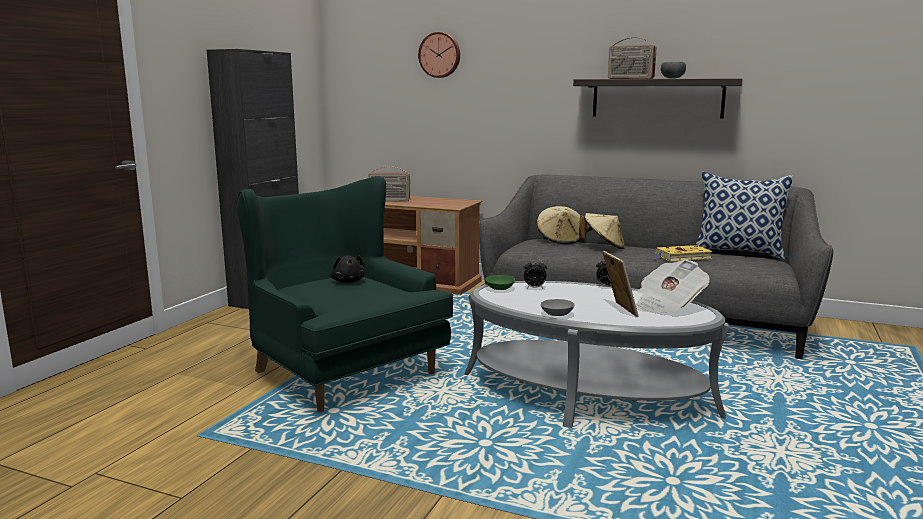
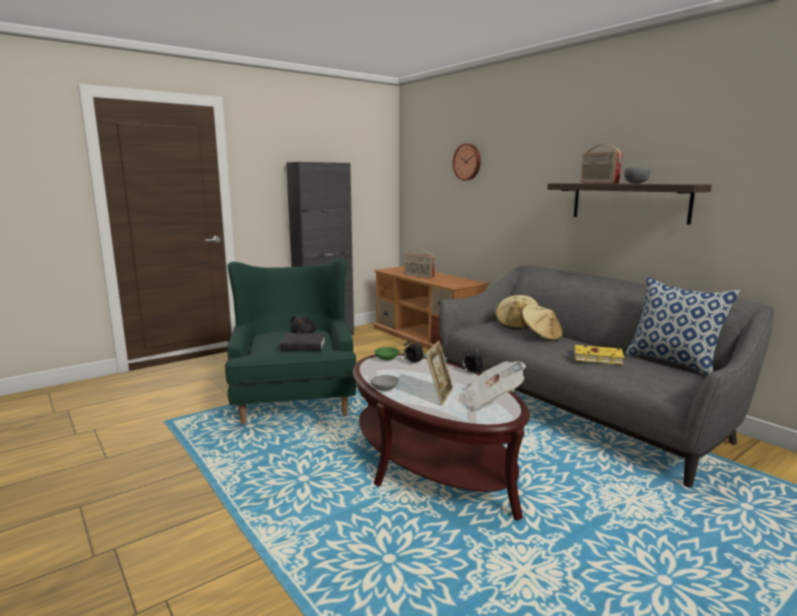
camera: 30 degrees right, 0 degrees up
grey coffee table [464,281,729,428] -> brown coffee table [353,354,530,521]
none -> black book [280,333,325,351]

